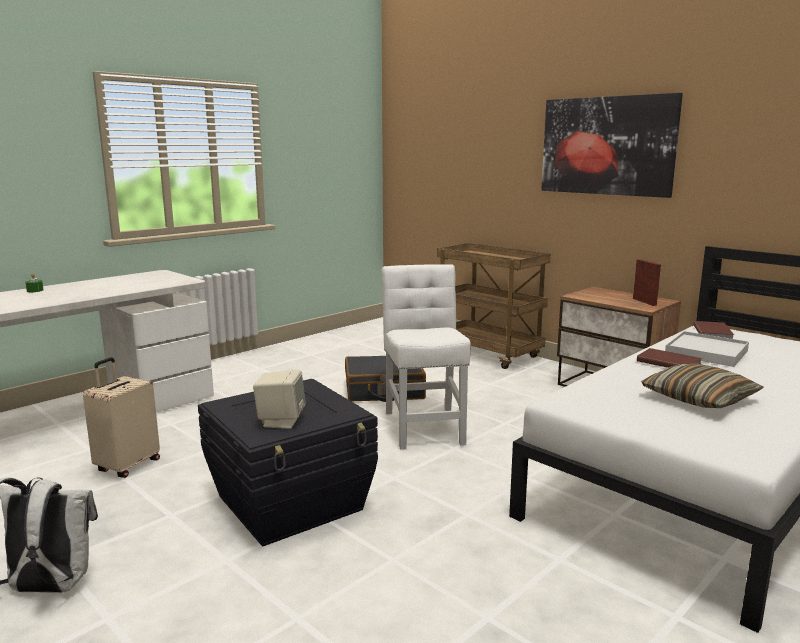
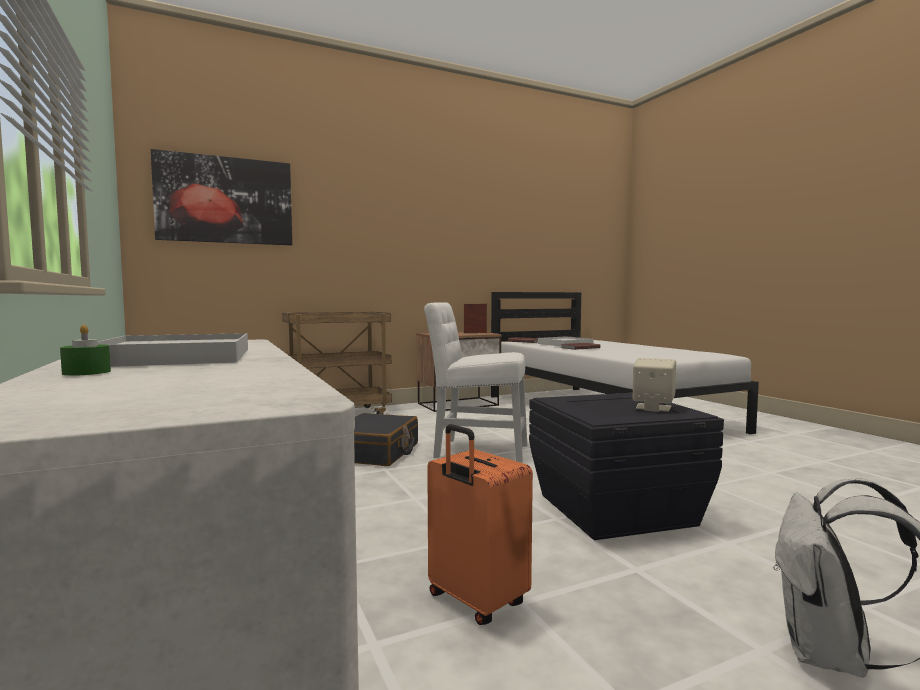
camera: 70 degrees left, 10 degrees down
beige suitcase [83,357,160,478] -> orange suitcase [427,424,533,625]
picture [541,93,683,198] -> picture moved to [151,149,292,245]
pillow [641,364,764,408] -> none
none -> white tray [98,333,248,367]

